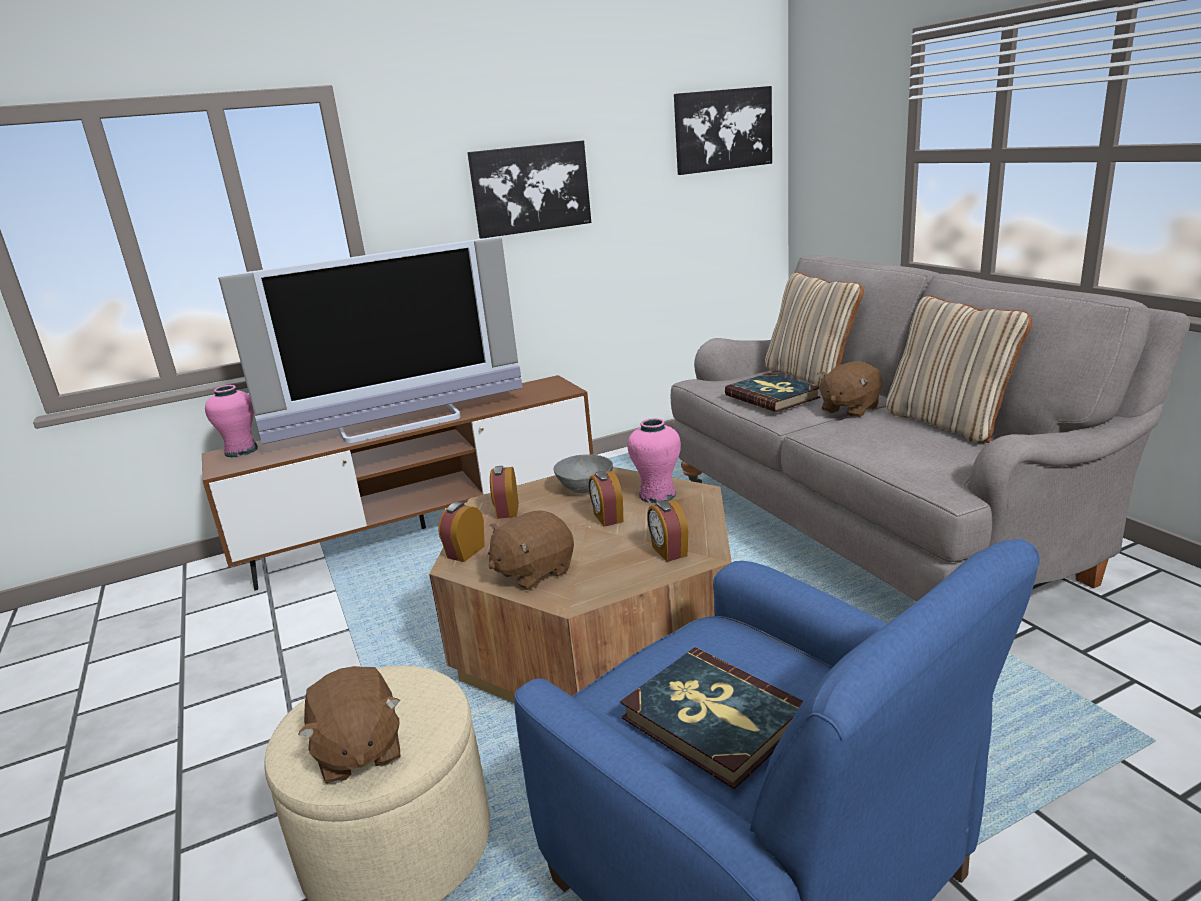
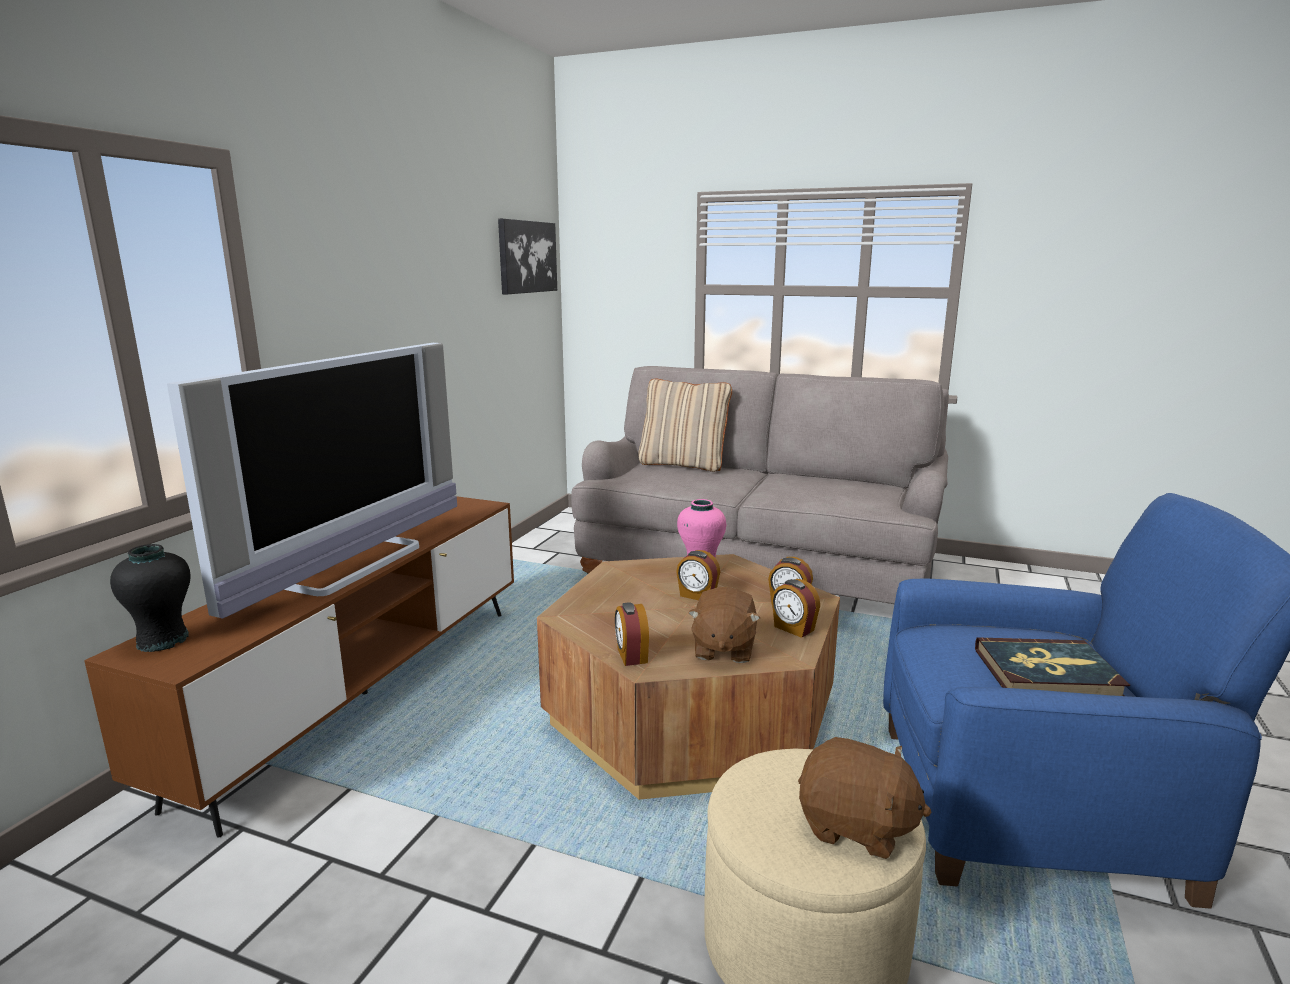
camera: 45 degrees left, 5 degrees down
pink vase [205,385,258,457] -> black vase [110,544,191,652]
picture [468,141,591,239] -> none
alarm clock [490,466,519,519] -> alarm clock moved to [772,579,820,638]
grey bowl [554,454,613,493] -> none
book [725,373,821,412] -> none
brown plush toy [817,361,882,418] -> none
beige pillow [886,295,1032,443] -> none

